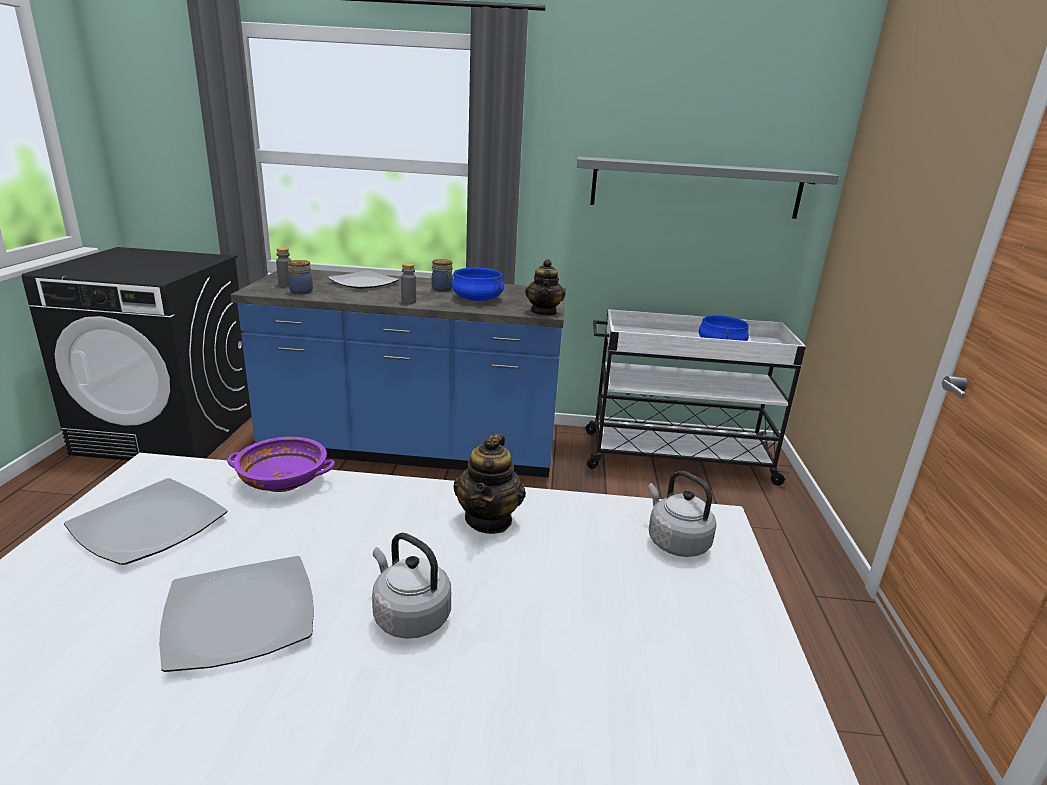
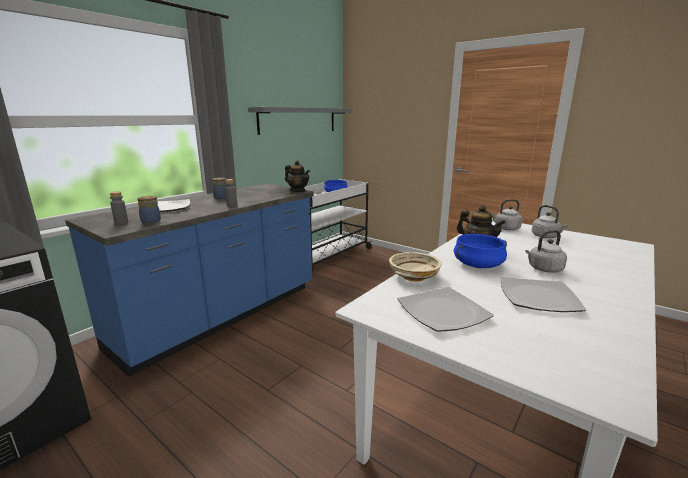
camera: 55 degrees left, 5 degrees down
purple bowl [227,437,335,492] -> beige bowl [389,252,442,282]
blue cooking pot [452,268,504,301] -> blue cooking pot moved to [454,234,507,268]
none -> grey kettle [531,205,568,238]

